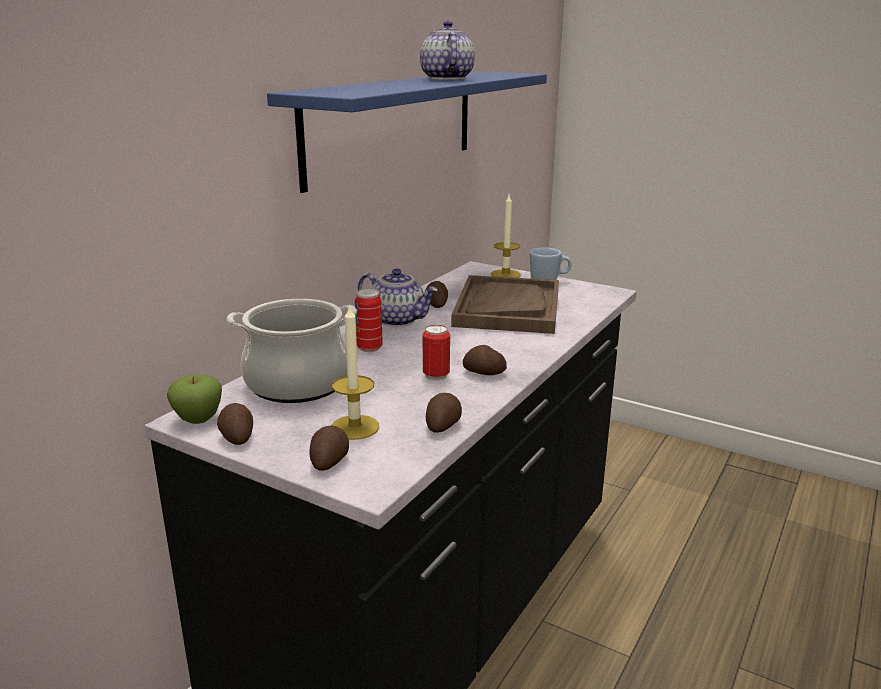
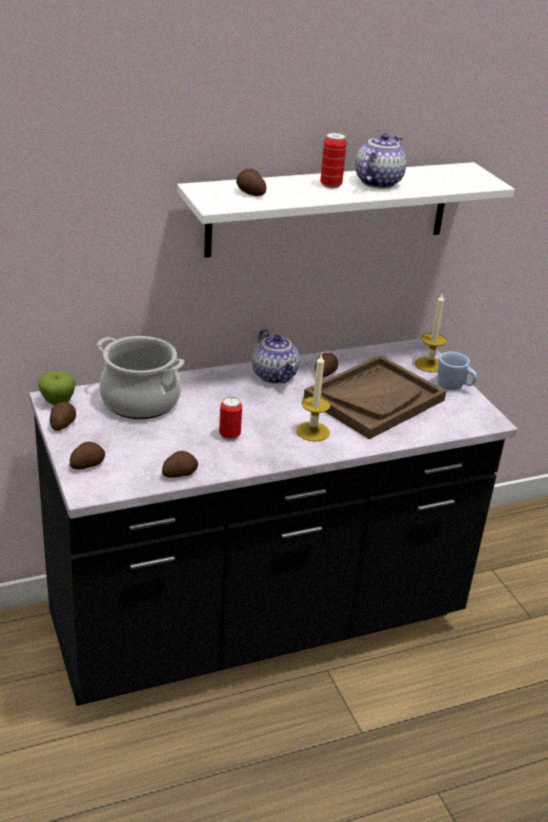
camera: 35 degrees right, 10 degrees up
blue shelf [267,71,547,193] -> white shelf [177,162,514,258]
candle [331,303,379,440] -> candle moved to [296,353,331,441]
can [355,289,383,352] -> can moved to [320,133,347,188]
potato [463,345,507,375] -> potato moved to [236,169,267,196]

